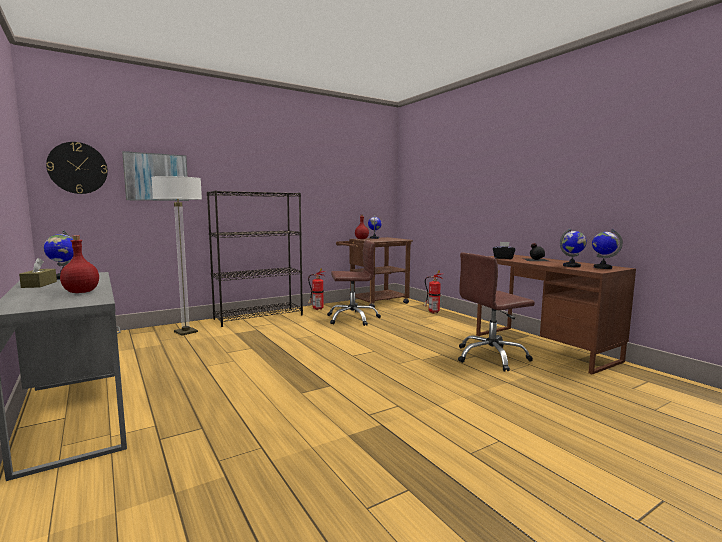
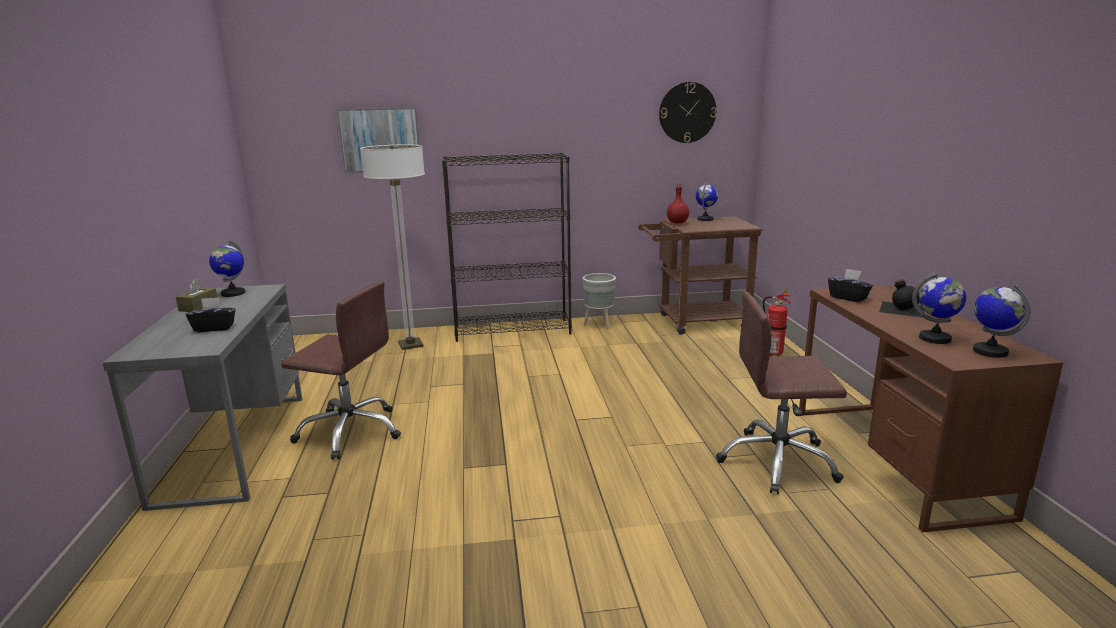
camera: 25 degrees right, 10 degrees up
wall clock [46,142,108,194] -> wall clock moved to [659,82,717,143]
red bottle [60,235,99,293] -> black tissue box [186,297,236,332]
fire extinguisher [308,268,325,310] -> grey planter [583,273,616,329]
brown office chair [327,240,381,326] -> brown office chair moved to [281,281,401,460]

